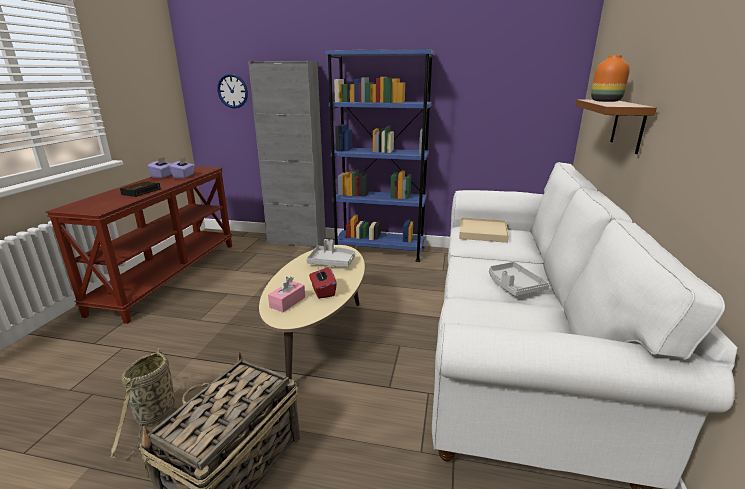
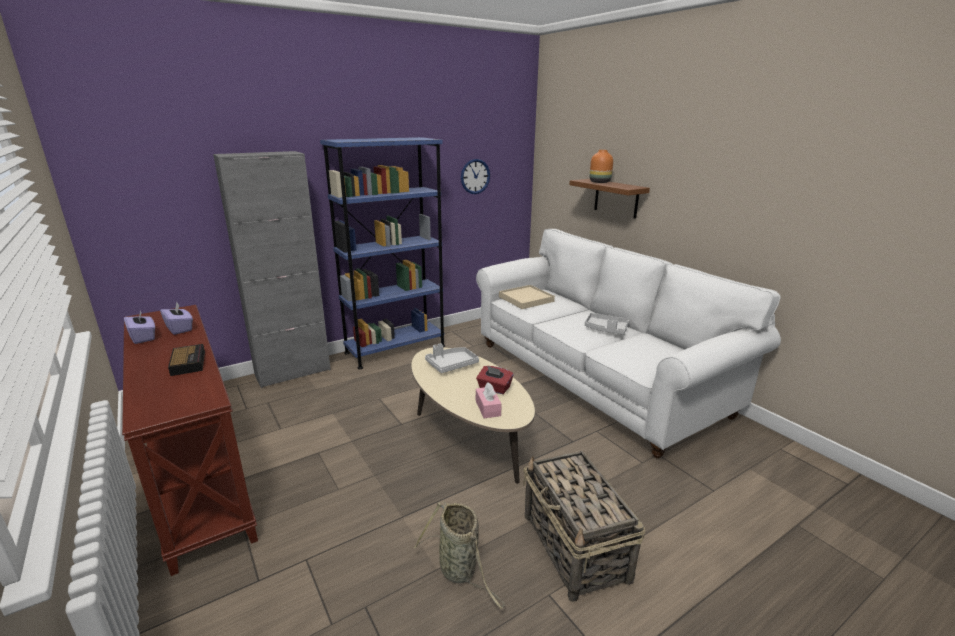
camera: 45 degrees left, 0 degrees up
wall clock [217,74,248,109] -> wall clock moved to [461,159,490,194]

